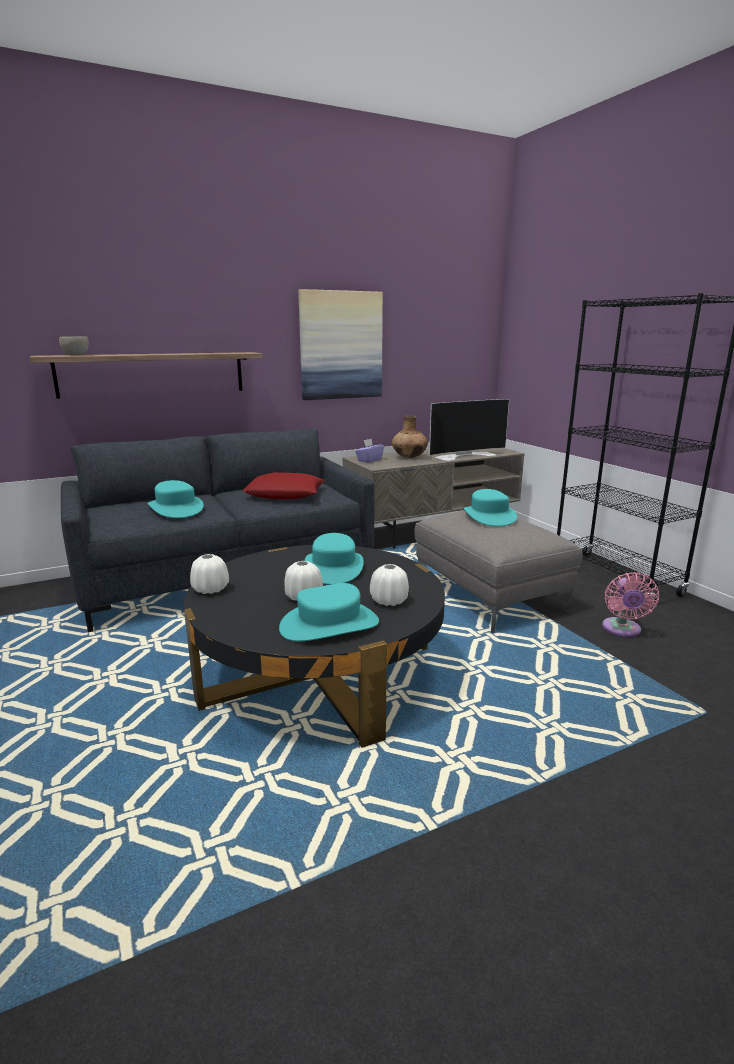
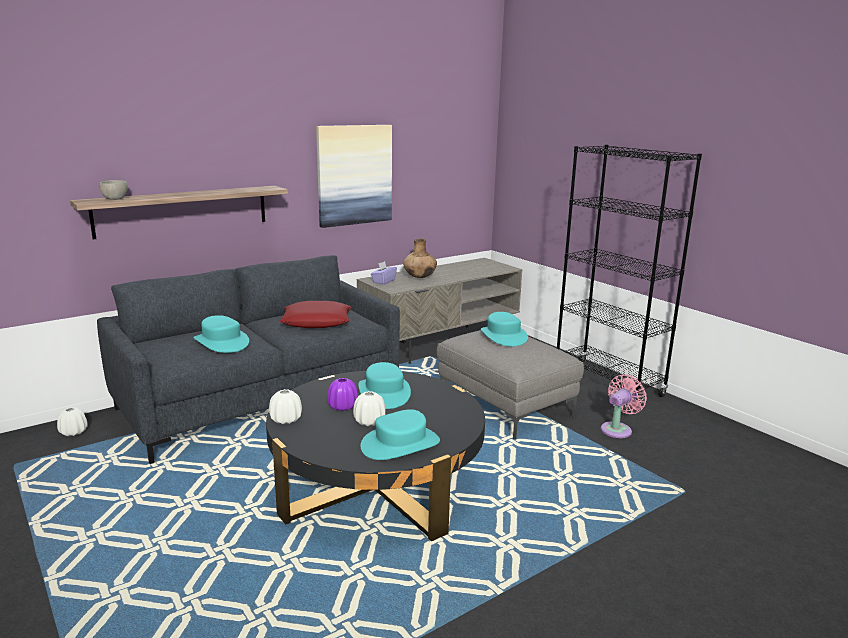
camera: 10 degrees left, 0 degrees up
white vase [370,564,409,606] -> white vase moved to [57,407,88,436]
television [429,399,509,461] -> none
pink fan [602,572,659,637] -> pink fan turned 135 degrees counterclockwise [601,374,647,438]
none -> purple vase [327,378,358,411]

